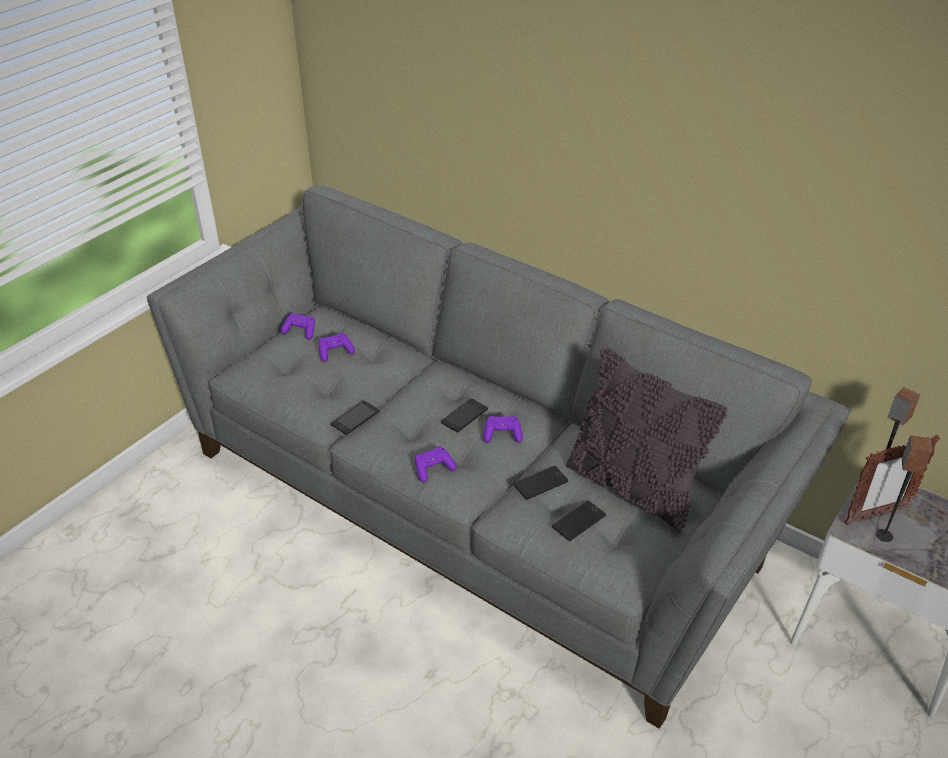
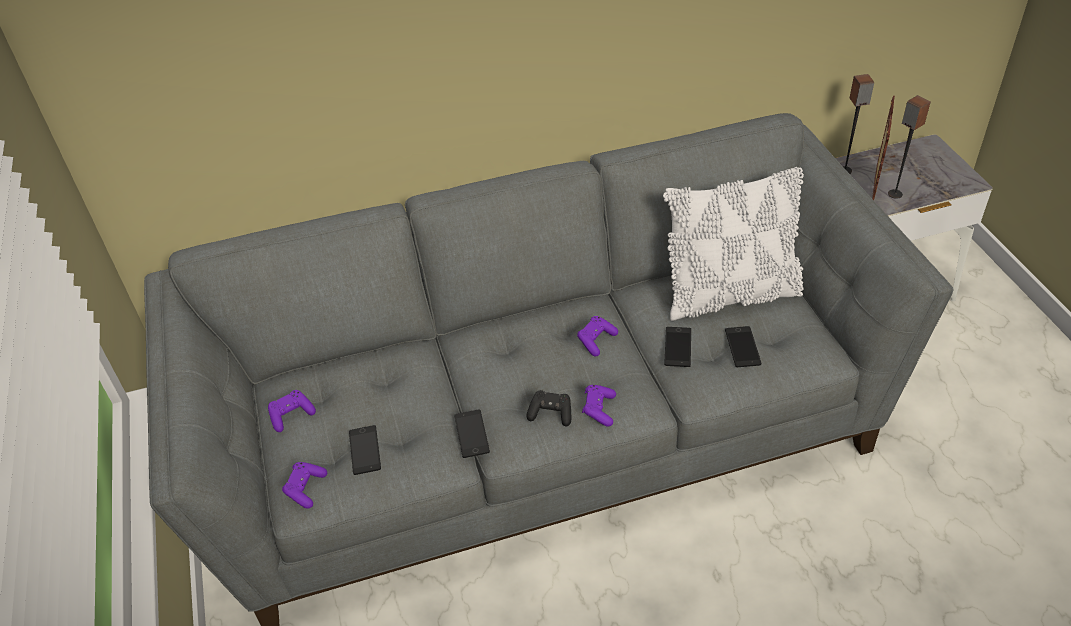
camera: 50 degrees left, 5 degrees up
purple game controller [319,333,355,362] -> purple game controller moved to [282,462,327,509]
phone [441,398,488,432] -> phone moved to [349,425,381,475]
black pillow [566,347,727,533] -> white pillow [663,167,804,321]
none -> black game controller [526,390,571,427]

